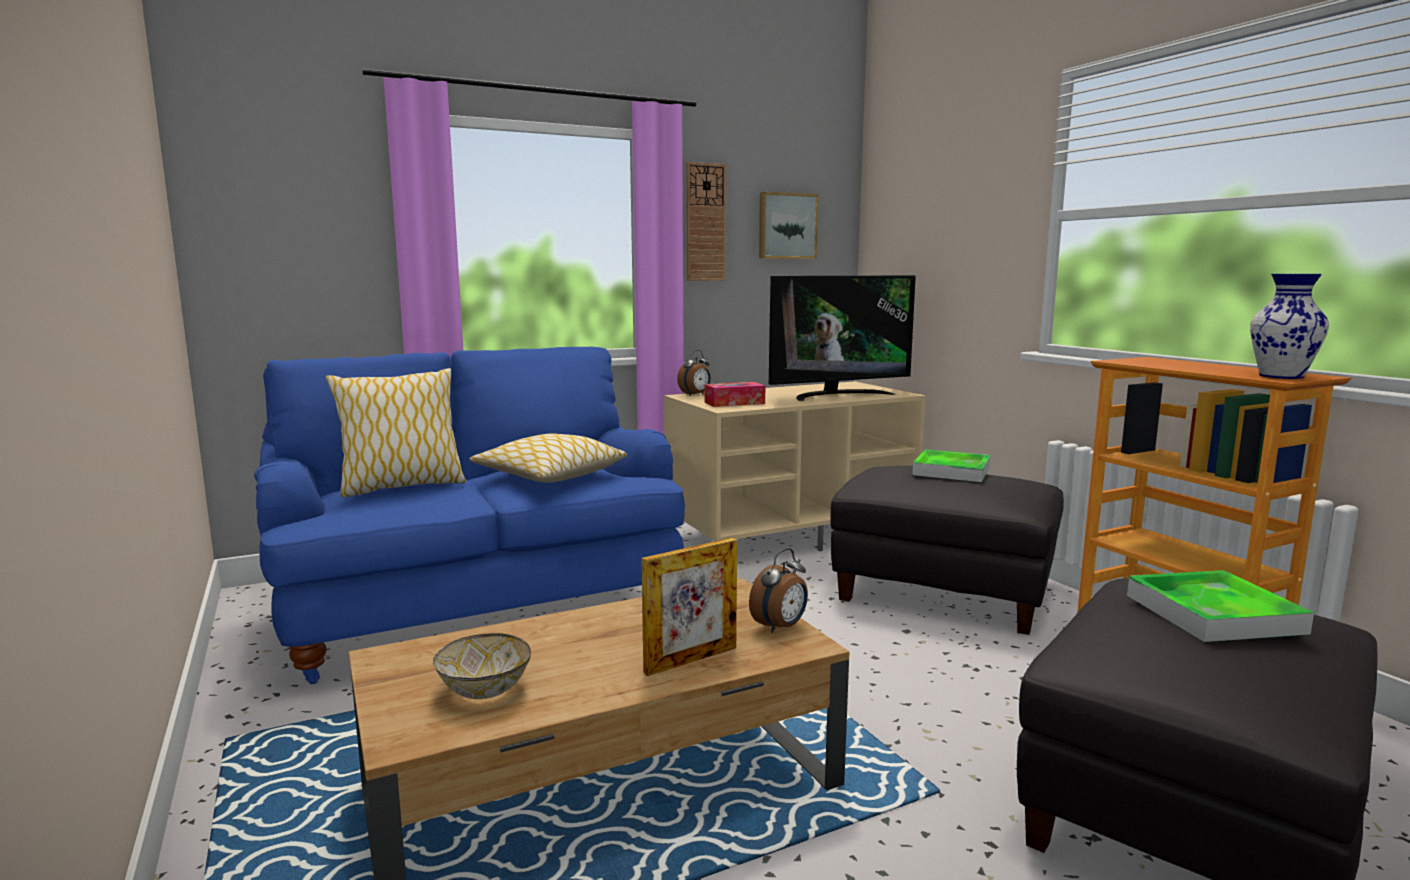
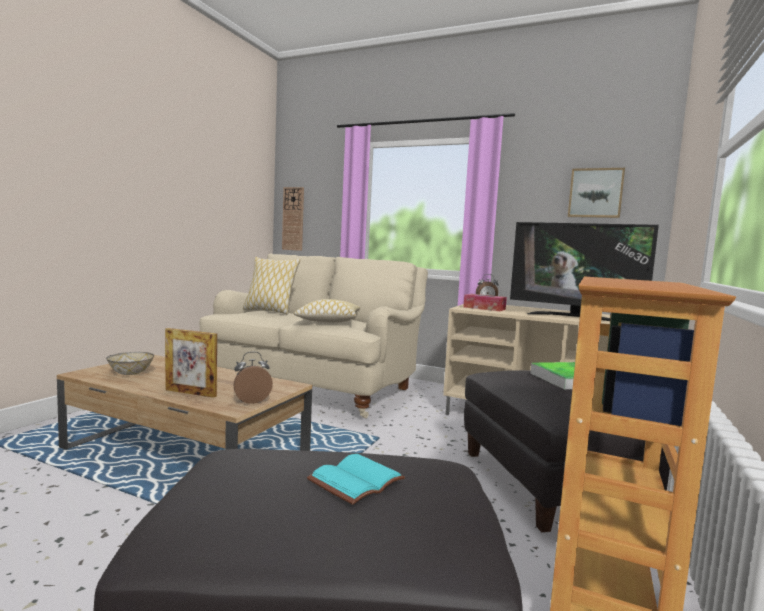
camera: 50 degrees right, 5 degrees down
blue sofa [254,347,685,684] -> beige sofa [200,253,428,418]
wall clock [686,162,726,281] -> wall clock moved to [282,187,304,251]
alarm clock [749,548,808,633] -> alarm clock turned 150 degrees clockwise [233,352,273,404]
tray [1127,570,1314,642] -> turquoise book [307,454,405,505]
vase [1250,274,1329,379] -> none

